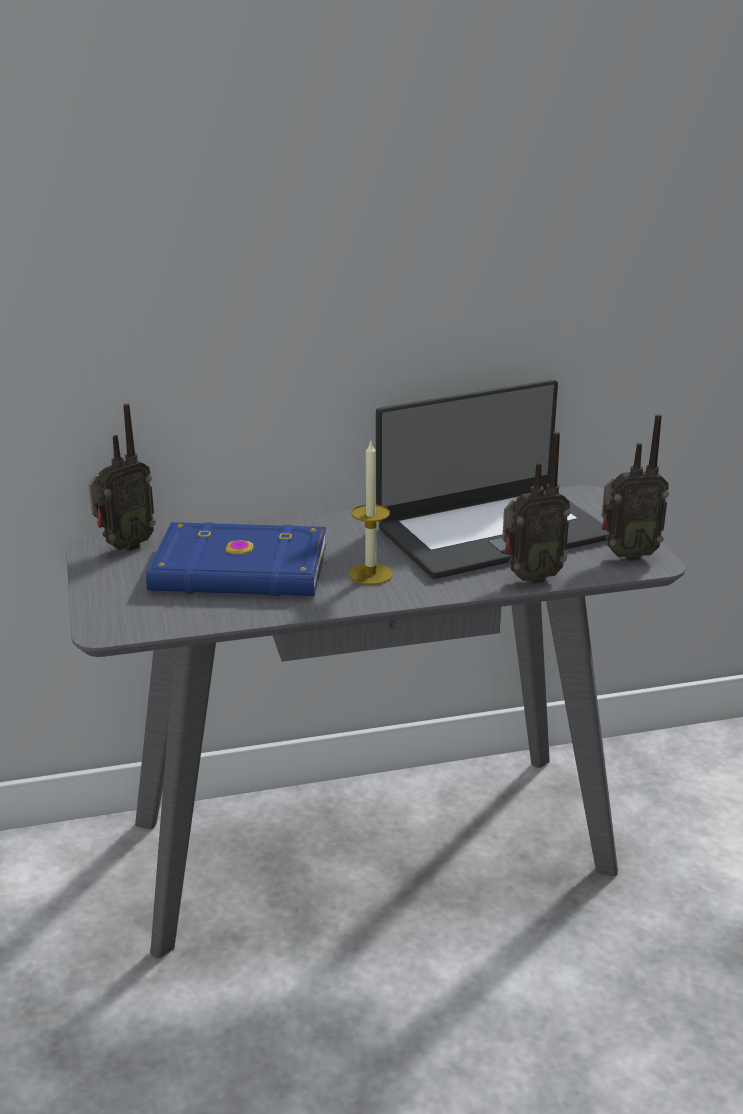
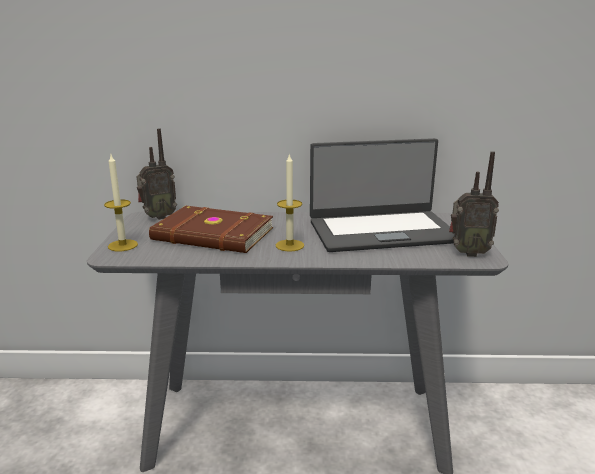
camera: 15 degrees right, 5 degrees down
blue book [146,522,326,596] -> brown book [149,206,273,253]
radio [502,432,570,584] -> none
none -> candle [104,155,138,251]

